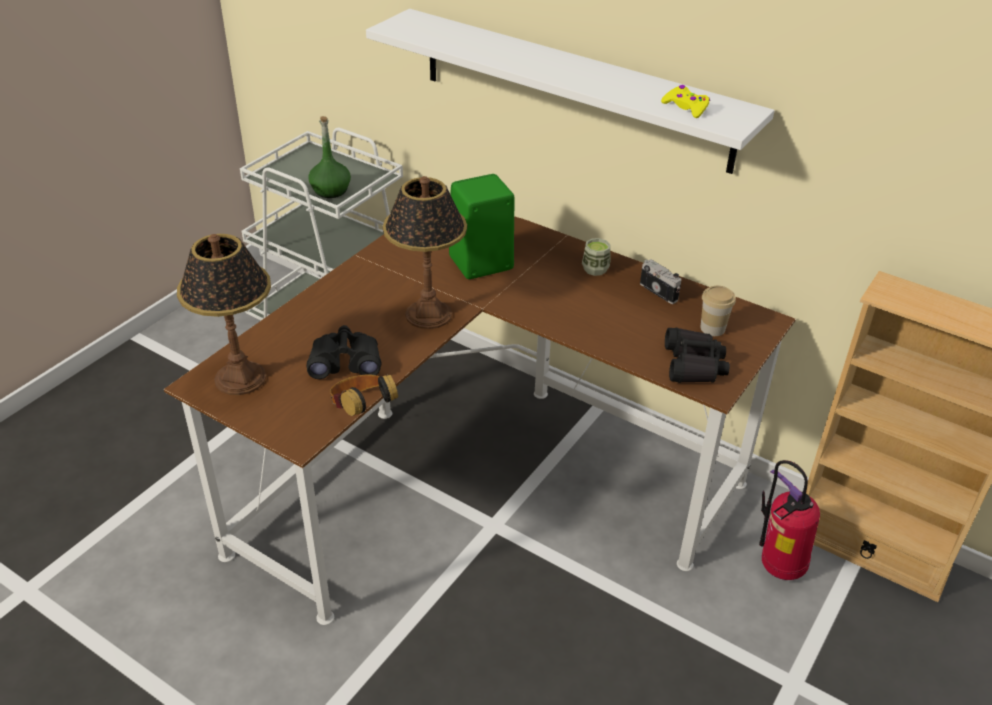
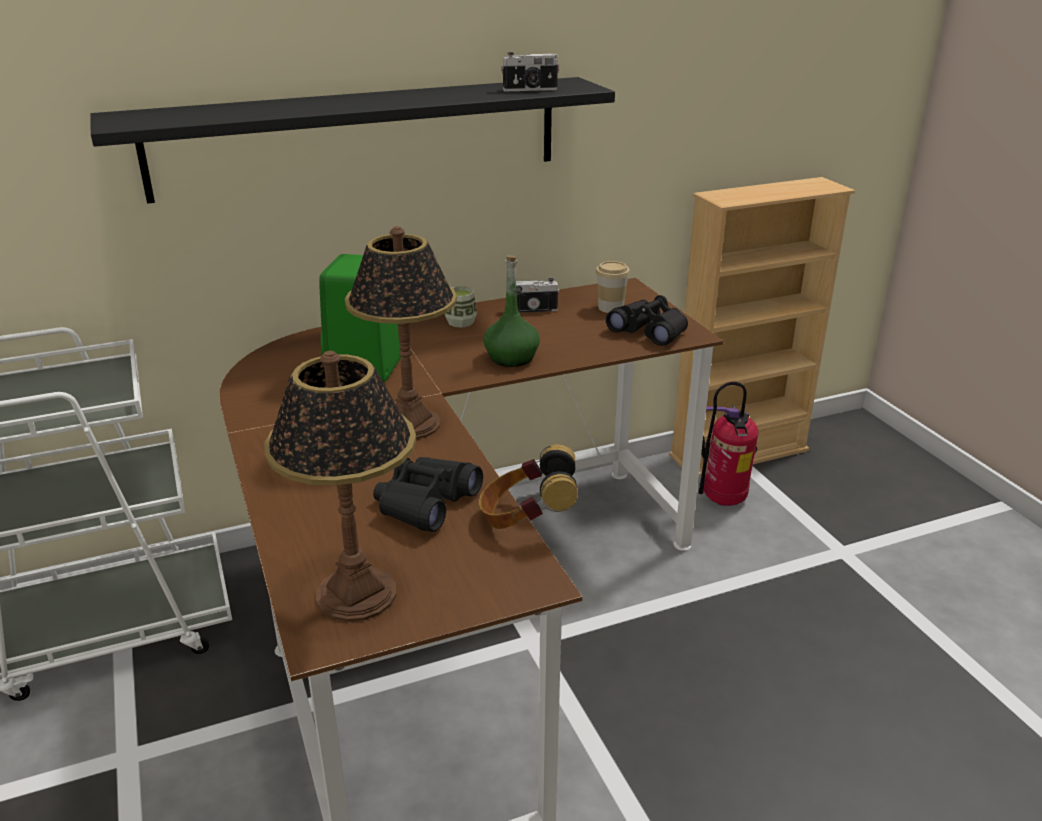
camera: 55 degrees left, 10 degrees down
green bottle [308,116,351,198] -> green bottle moved to [483,255,540,367]
white shelf [366,9,775,174] -> black shelf [90,77,615,204]
yellow game controller [661,85,710,118] -> camera [501,52,560,91]

